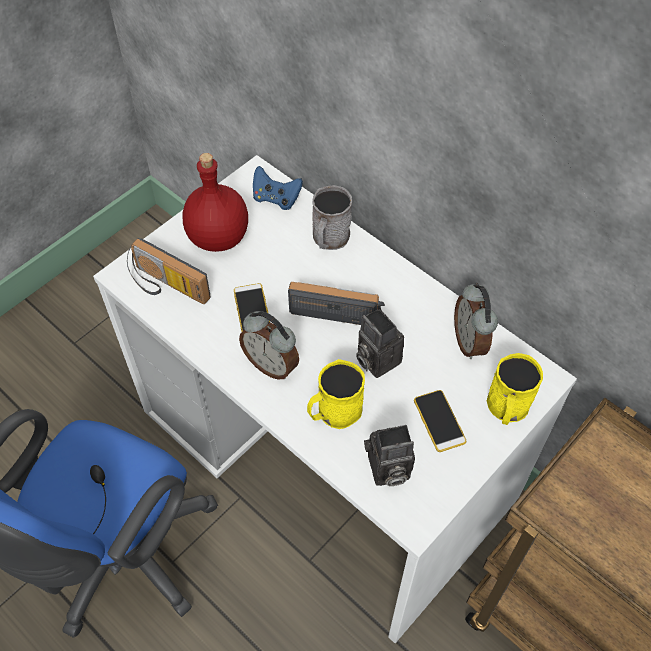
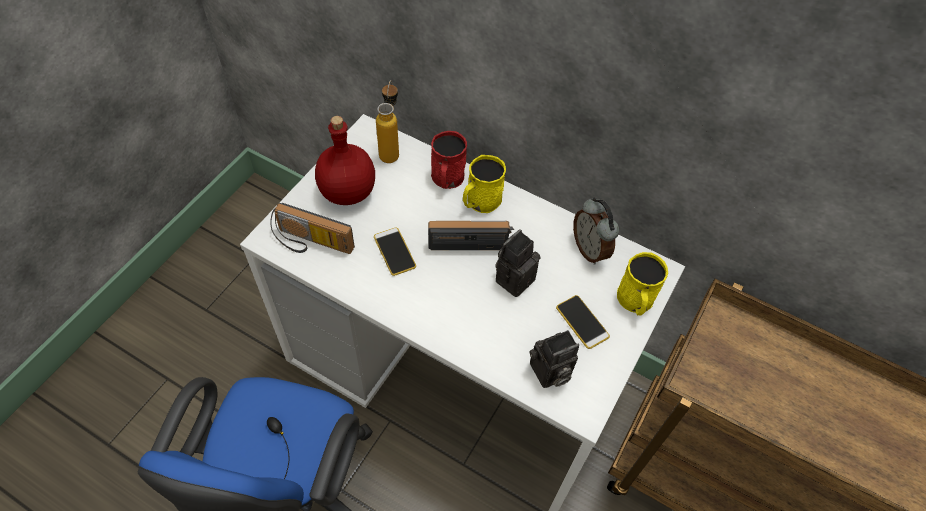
camera: 15 degrees left, 0 degrees up
alarm clock [239,311,299,379] -> none
blue game controller [253,166,303,210] -> bottle [376,80,399,163]
yellow mug [307,359,365,429] -> yellow mug moved to [463,155,506,213]
grey mug [312,185,352,250] -> red mug [431,131,467,189]
camera [356,308,404,378] -> camera turned 90 degrees clockwise [495,229,541,297]

